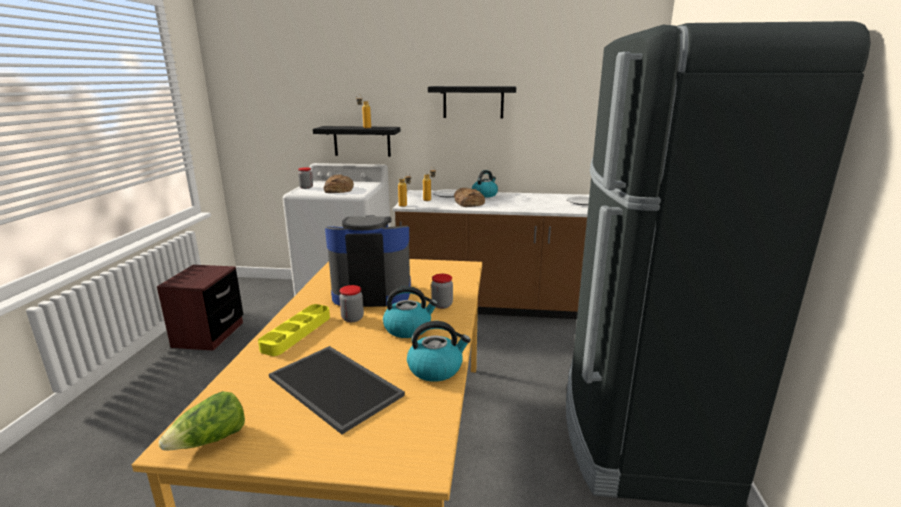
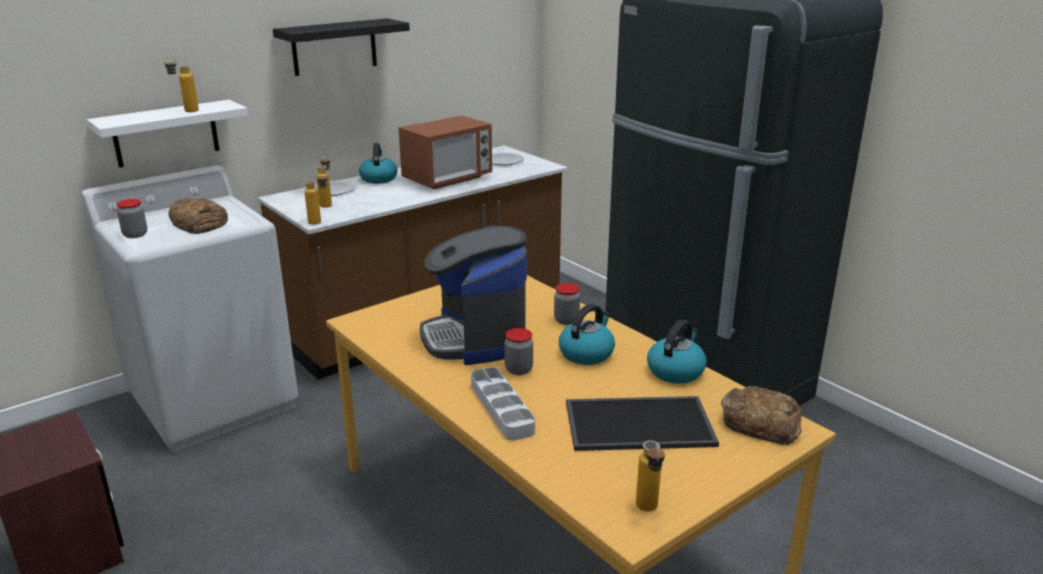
camera: 45 degrees left, 5 degrees up
lettuce [159,391,245,450] -> bottle [636,440,665,512]
yellow tray [258,304,330,356] -> grey tray [471,367,535,441]
black shelf [313,126,400,157] -> white shelf [87,100,248,168]
coffee machine [325,215,411,307] -> coffee machine turned 60 degrees counterclockwise [420,226,527,365]
bread [454,188,485,207] -> bread moved to [721,386,802,445]
none -> microwave [398,115,492,189]

